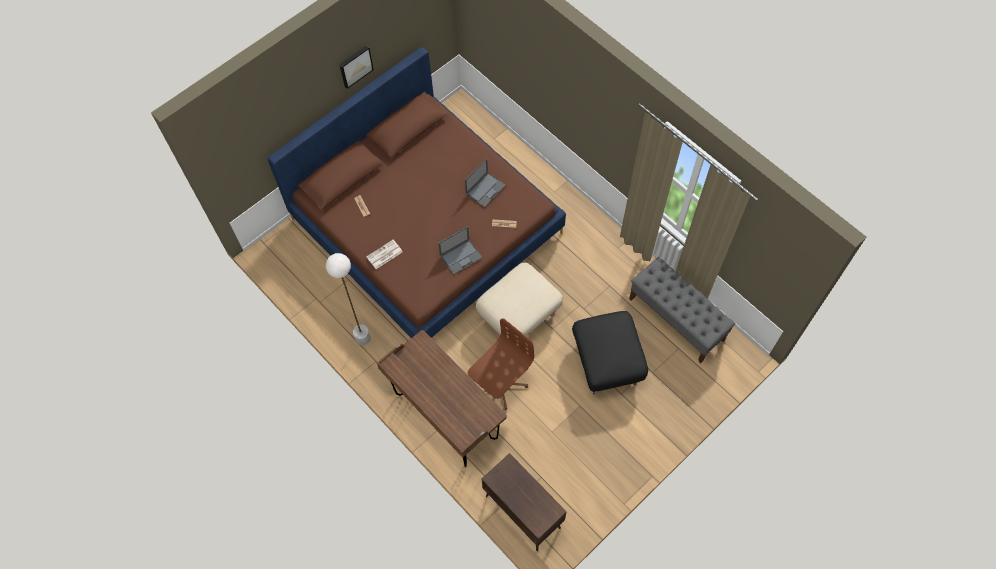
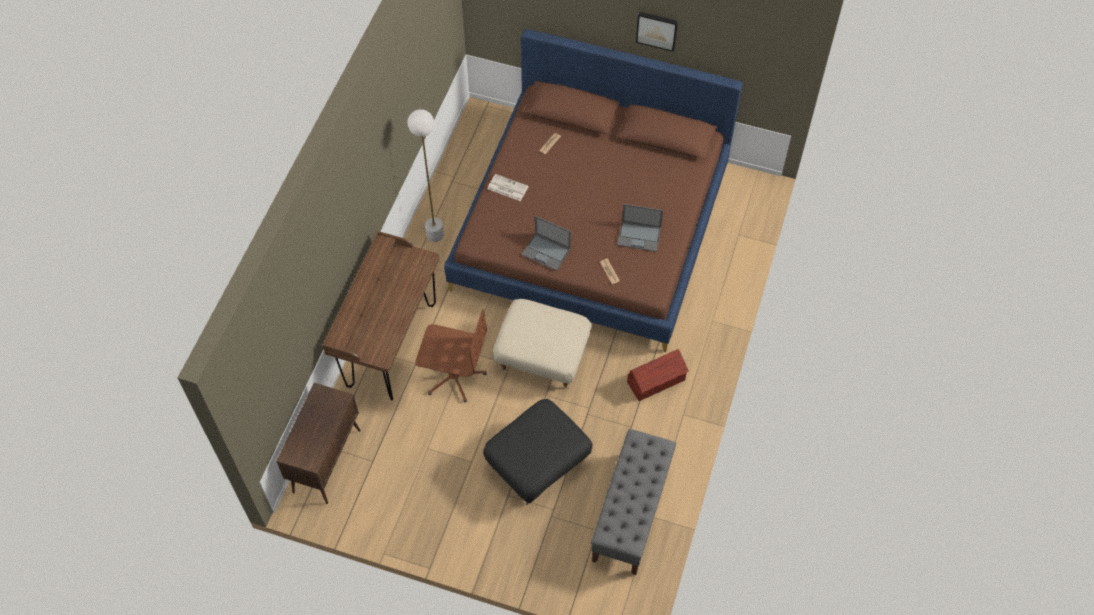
camera: 60 degrees right, 5 degrees down
none -> brown storage box [627,349,689,401]

